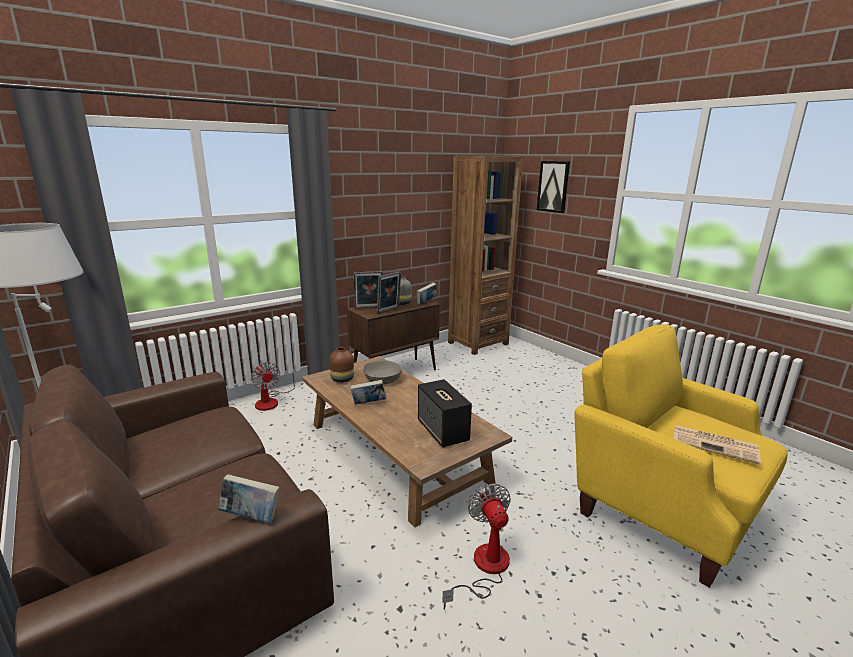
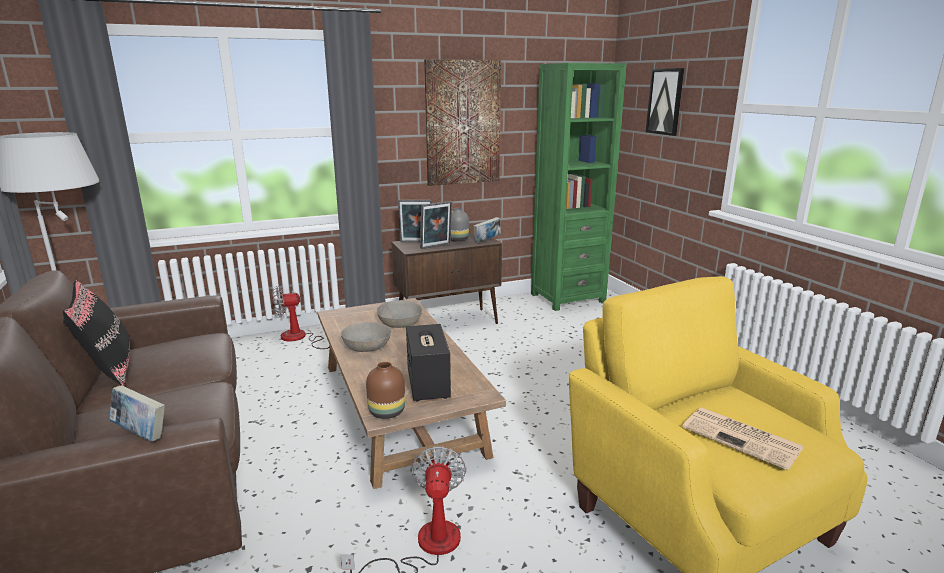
camera: 15 degrees right, 0 degrees up
fan [251,362,295,411] -> fan turned 90 degrees clockwise [272,286,330,349]
brown vase [329,347,354,383] -> brown vase moved to [366,362,405,419]
book [350,380,387,405] -> grey bowl [341,322,391,352]
brown bookcase [448,156,523,355] -> green bookcase [531,63,626,311]
none -> black pillow [63,280,130,386]
none -> picture [424,59,501,186]

